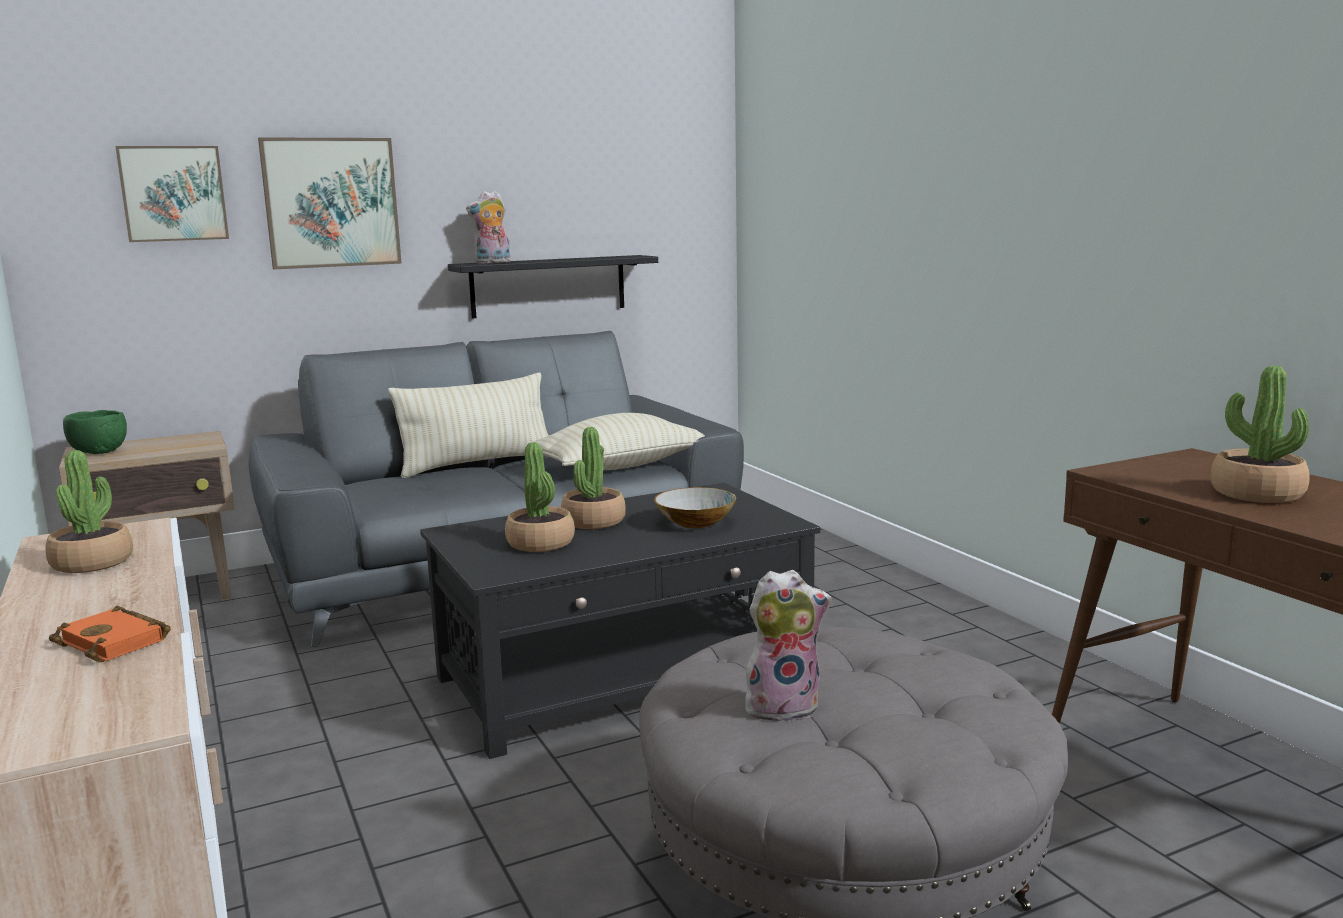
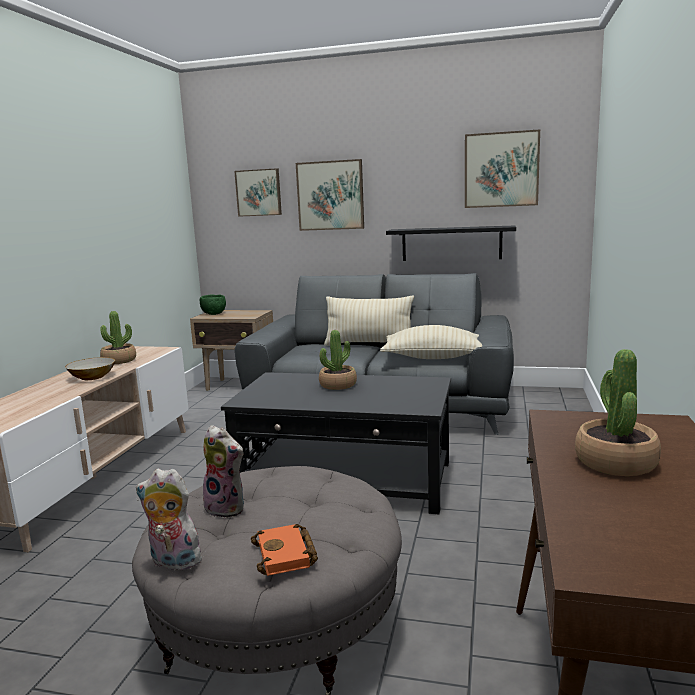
camera: 40 degrees right, 0 degrees up
orange book [49,606,171,662] -> orange book moved to [251,524,318,576]
plush toy [466,191,511,264] -> plush toy moved to [136,468,202,570]
potted plant [505,442,575,552] -> none
bowl [654,487,736,528] -> bowl moved to [65,357,115,380]
none -> picture [465,129,540,208]

